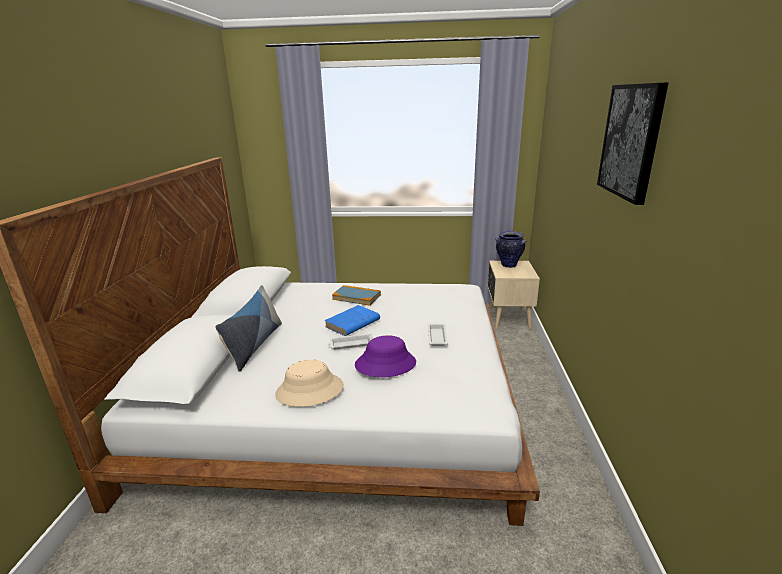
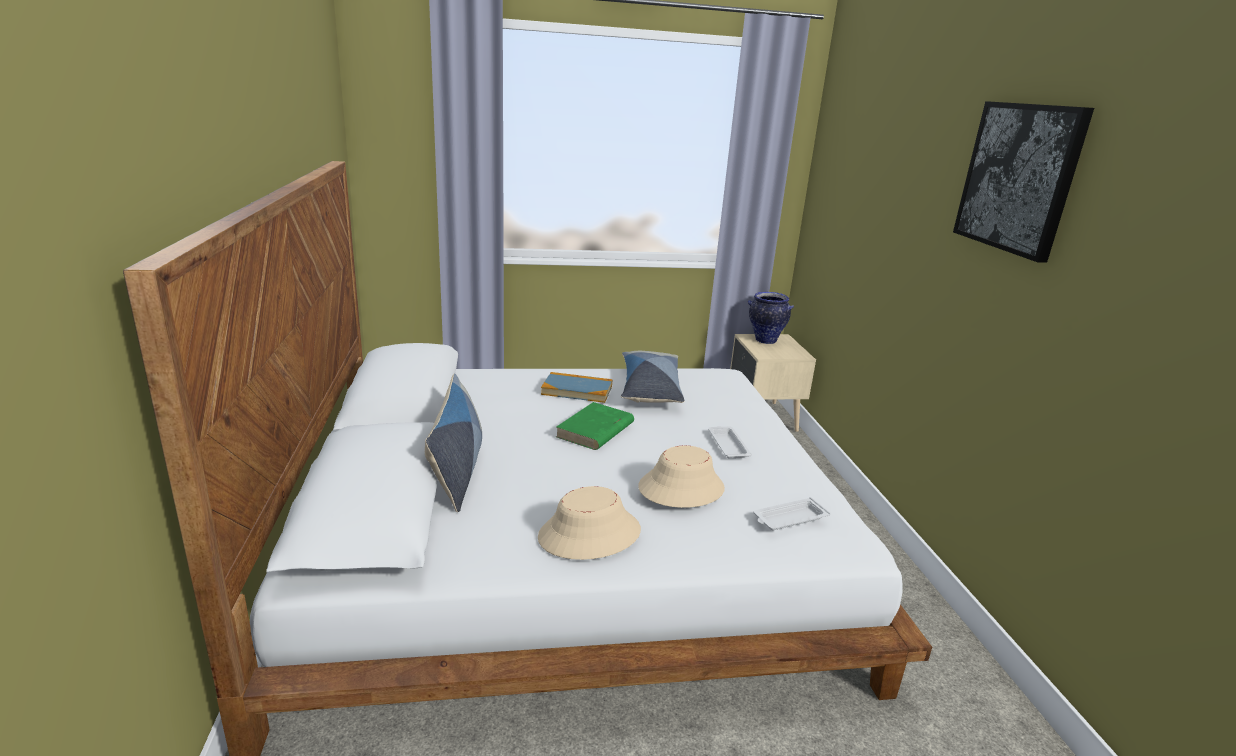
camera: 15 degrees left, 0 degrees up
blue book [324,305,380,336] -> green book [556,402,634,450]
white tray [328,333,373,349] -> white tray moved to [753,497,830,530]
purple hat [355,335,416,377] -> beige hat [638,446,725,508]
none -> pillow [621,351,685,403]

